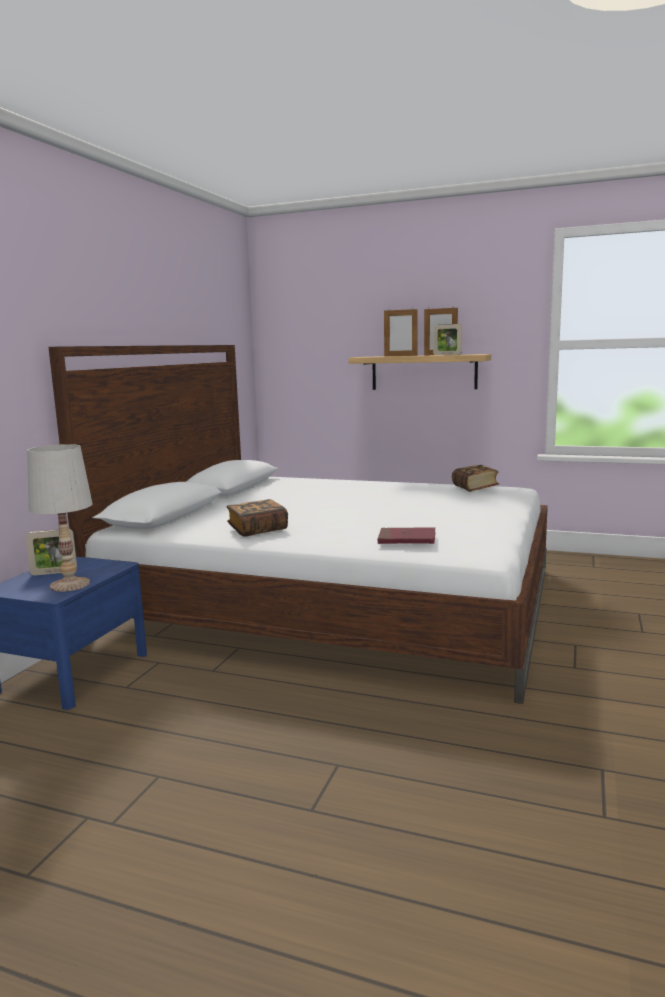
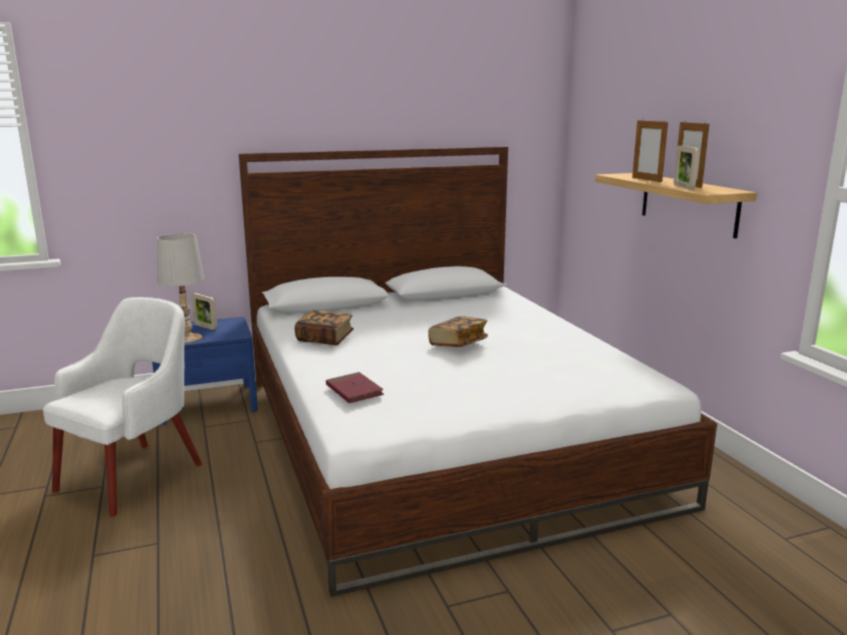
camera: 50 degrees right, 5 degrees up
book [452,465,499,492] -> book moved to [428,316,488,347]
none -> white armchair [43,297,202,517]

